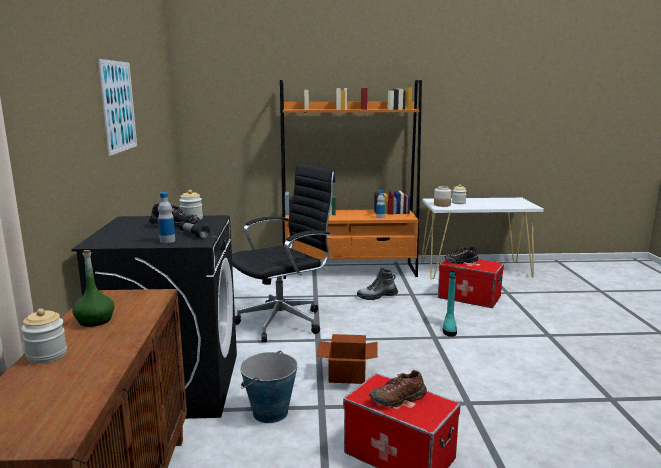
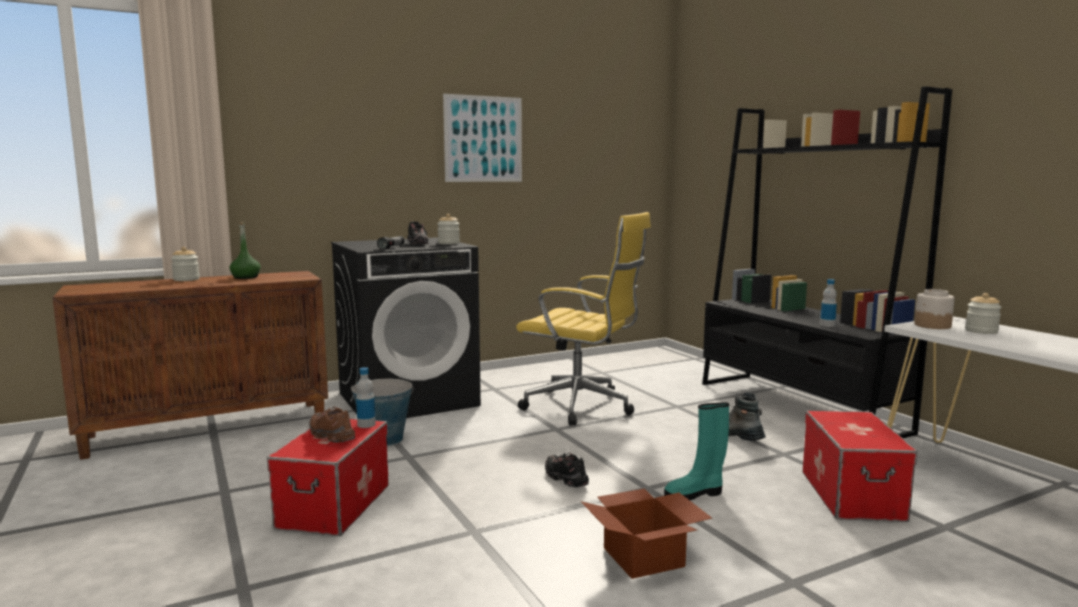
camera: 65 degrees right, 5 degrees down
bottle [158,192,175,243] -> bottle moved to [356,367,376,428]
black office chair [232,164,335,342] -> yellow office chair [516,212,651,426]
orange bookcase [280,80,422,279] -> black bookcase [702,86,952,438]
cardboard box [316,334,378,384] -> cardboard box moved to [581,489,712,579]
black shoe [444,247,478,264] -> black shoe moved to [545,453,589,487]

